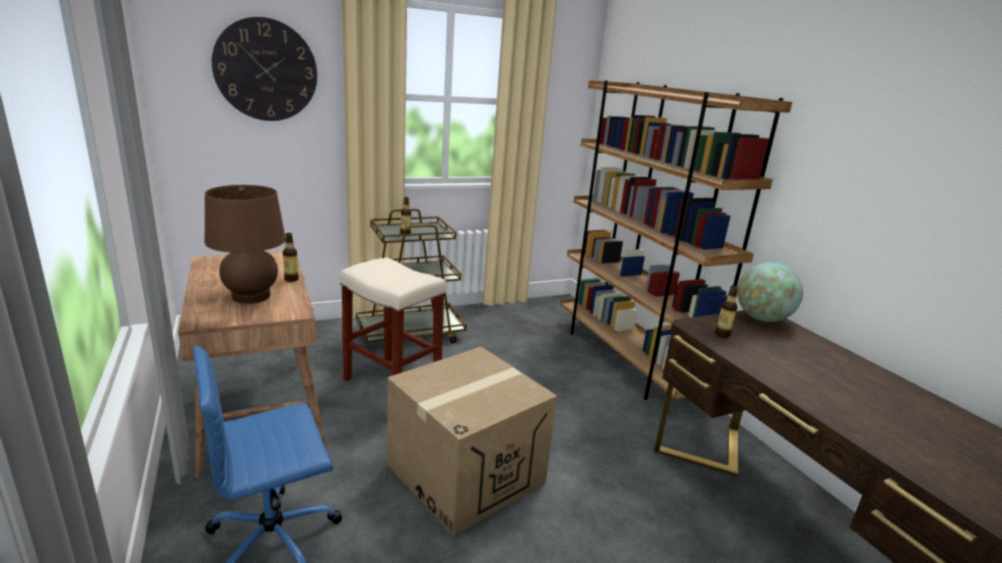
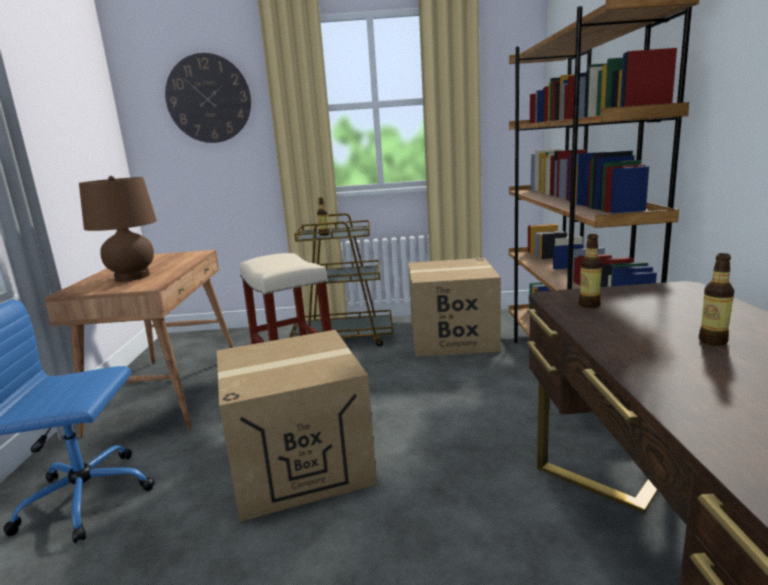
camera: 25 degrees right, 5 degrees down
bottle [283,233,299,282] -> bottle moved to [699,253,734,346]
globe [737,262,803,322] -> none
none -> cardboard box [408,258,501,357]

